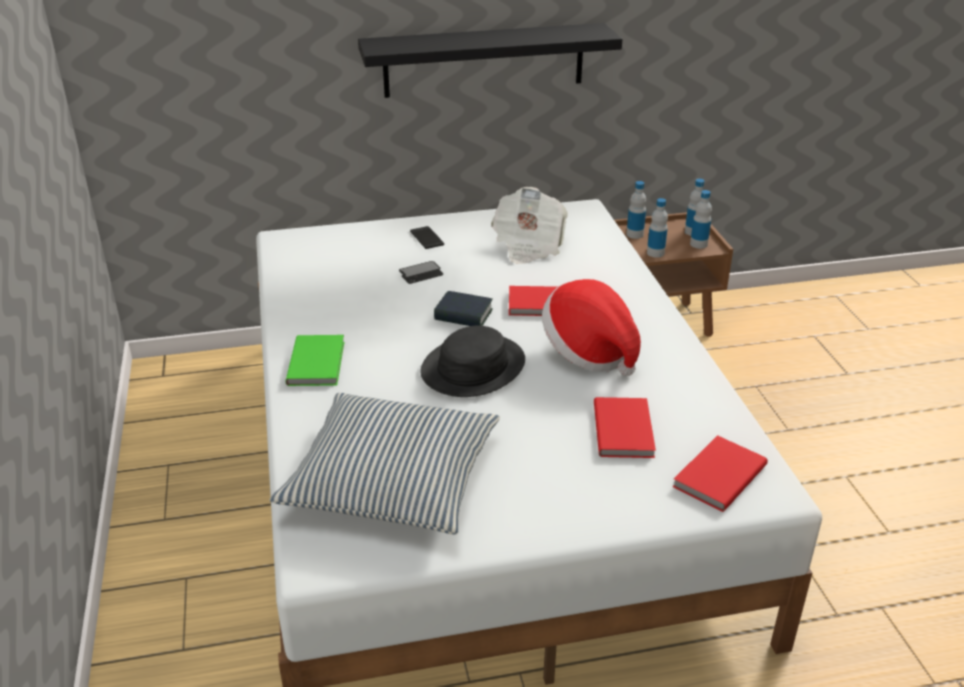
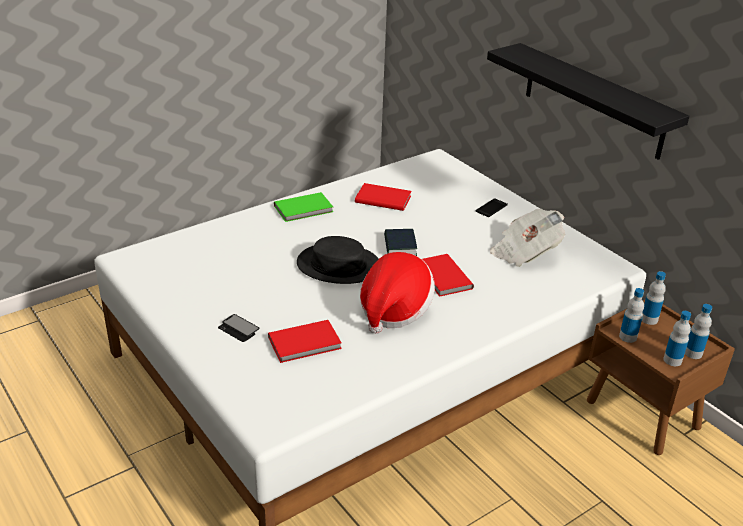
camera: 65 degrees right, 0 degrees up
pillow [269,393,500,534] -> none
phone [399,261,443,284] -> phone moved to [218,314,259,342]
red book [672,435,768,512] -> red book moved to [355,183,411,211]

